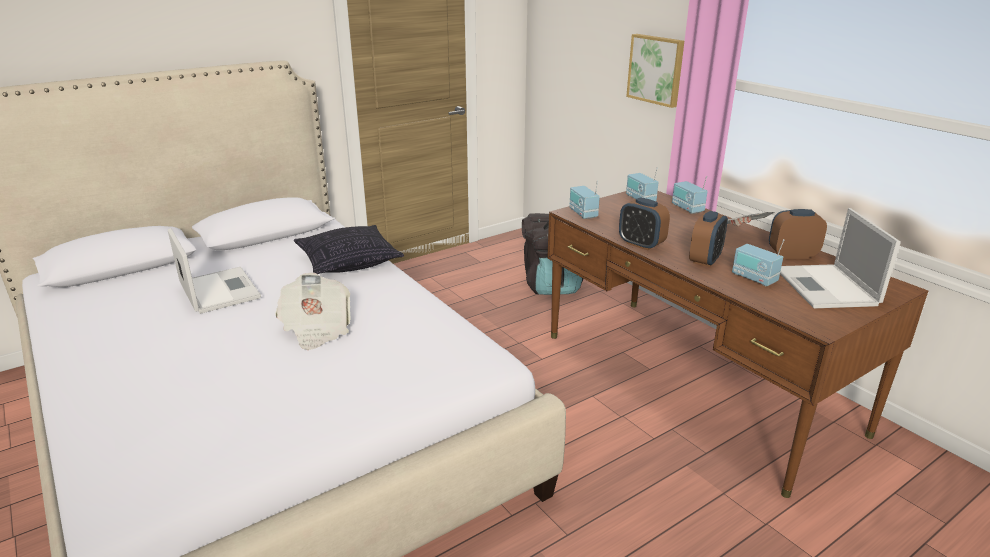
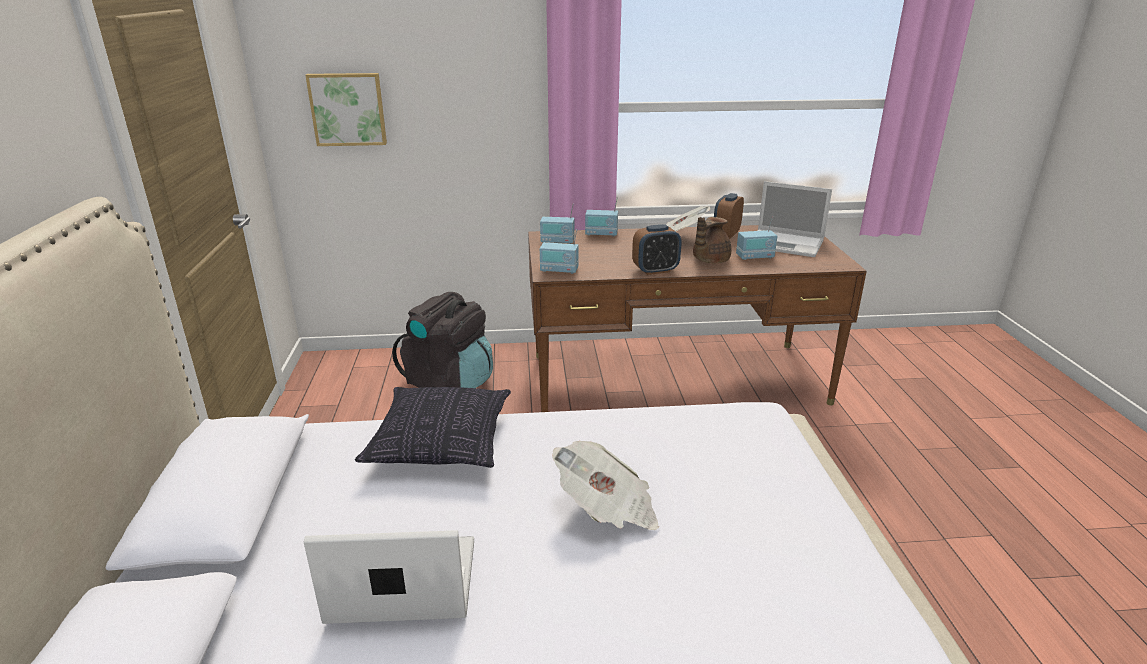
camera: 60 degrees left, 0 degrees up
picture [626,34,684,108] -> picture moved to [305,73,387,146]
alarm clock [689,211,728,267] -> brown teapot [693,217,731,263]

